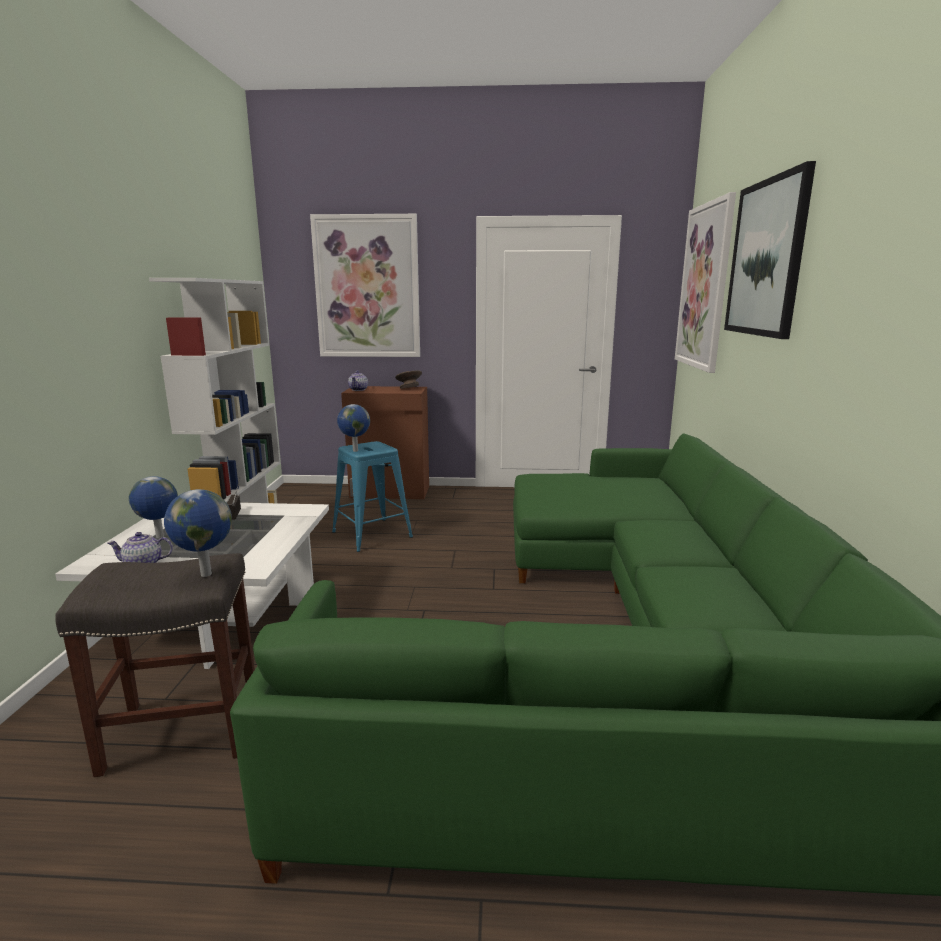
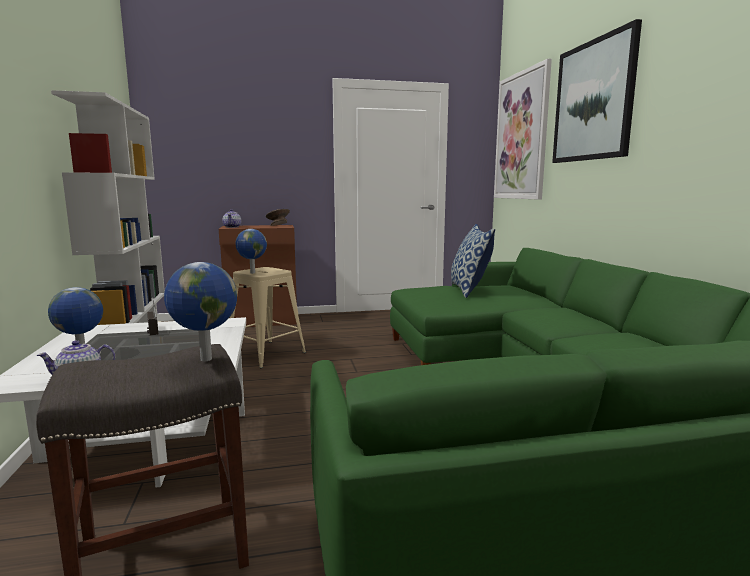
camera: 15 degrees left, 5 degrees down
picture [310,214,420,357] -> none
blue stool [332,441,413,552] -> beige stool [230,267,306,368]
none -> pillow [451,224,495,298]

